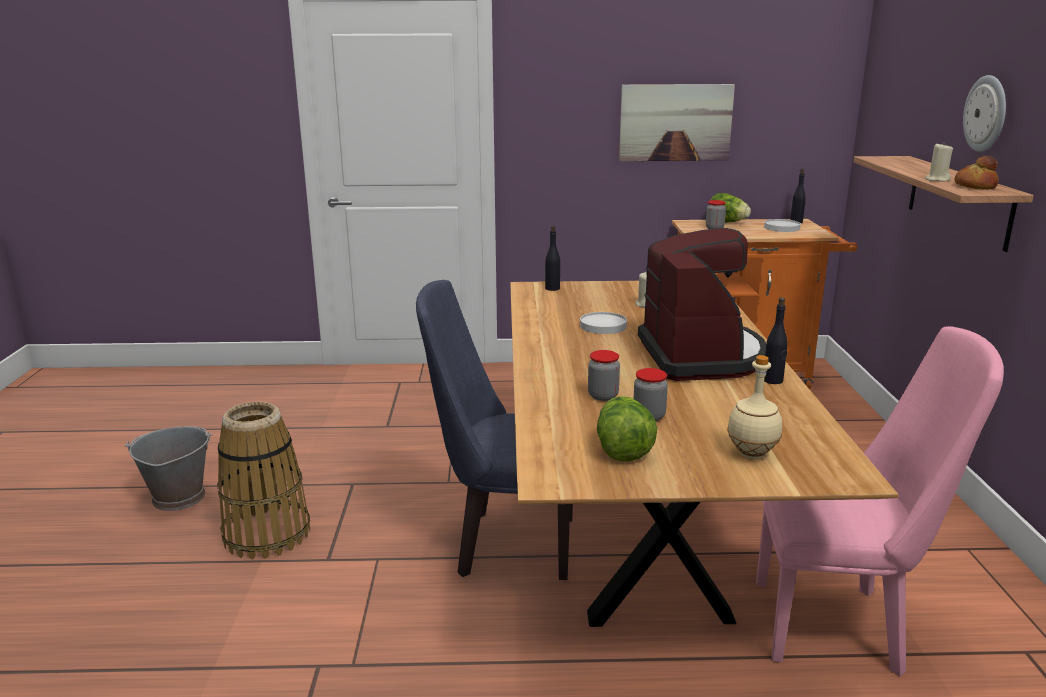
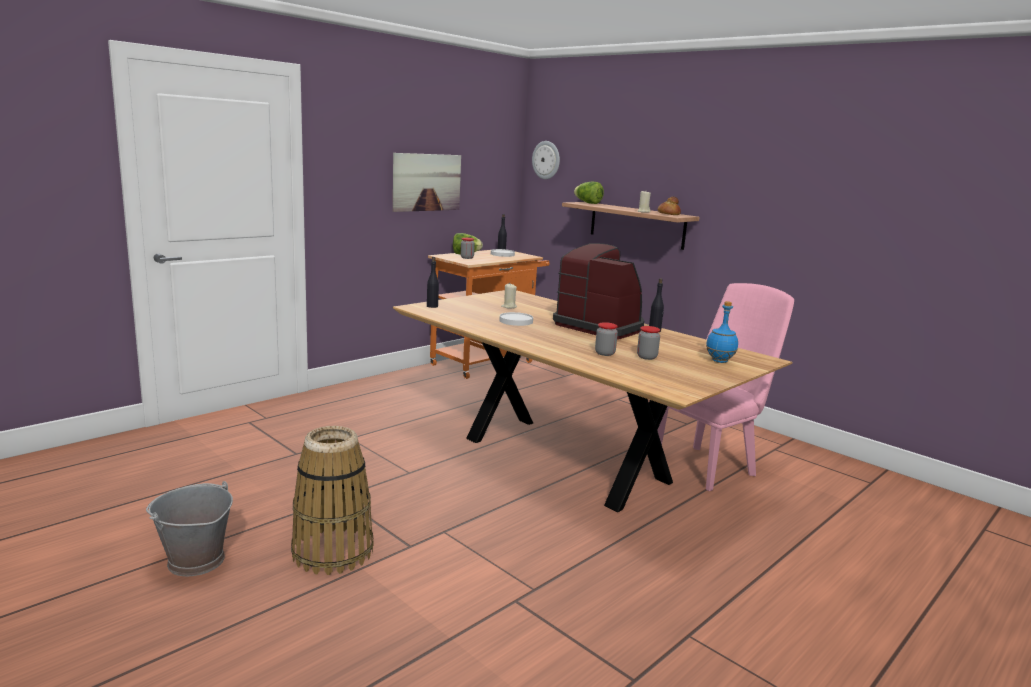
camera: 45 degrees left, 5 degrees down
blue chair [416,280,573,580] -> none
lettuce [597,396,657,462] -> lettuce moved to [574,182,604,204]
beige bottle [727,355,782,459] -> blue bottle [706,301,738,363]
wall clock [963,75,1006,152] -> wall clock moved to [532,141,560,179]

